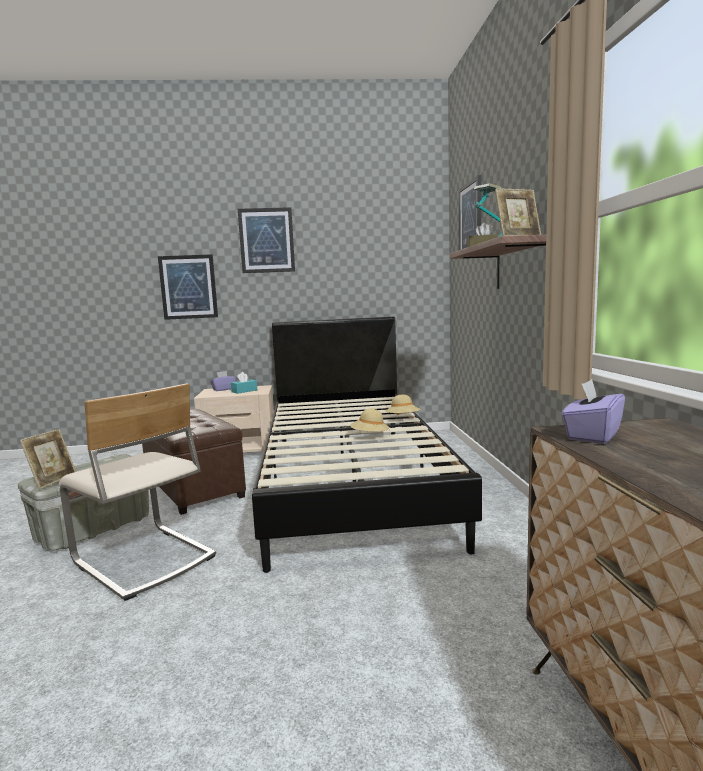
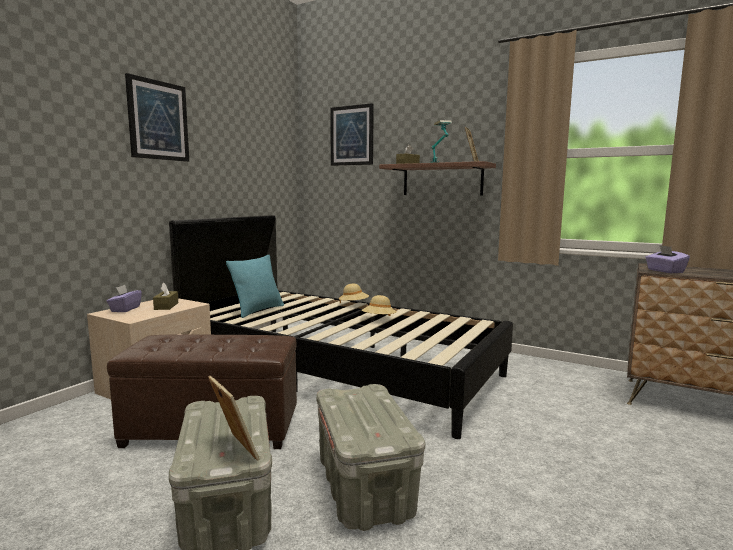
camera: 55 degrees left, 0 degrees up
beige chair [59,383,216,601] -> grey storage box [316,384,425,531]
picture [158,254,218,320] -> none
turquoise tissue box [231,372,257,394] -> brown tissue box [153,283,178,310]
none -> turquoise pillow [226,255,284,318]

